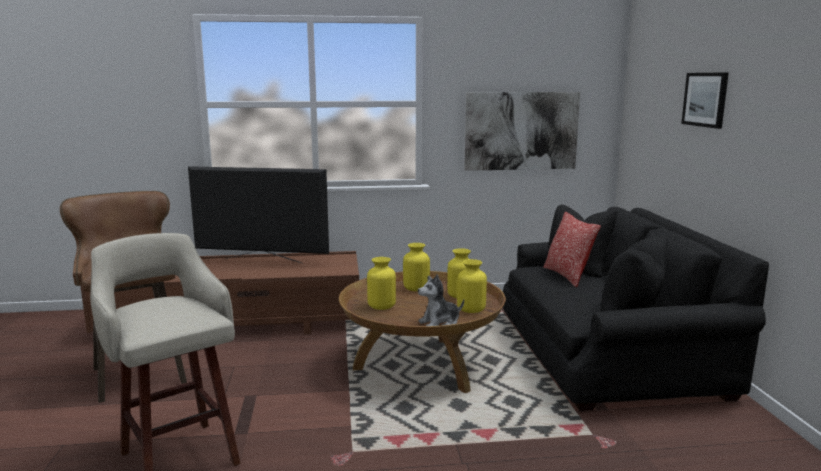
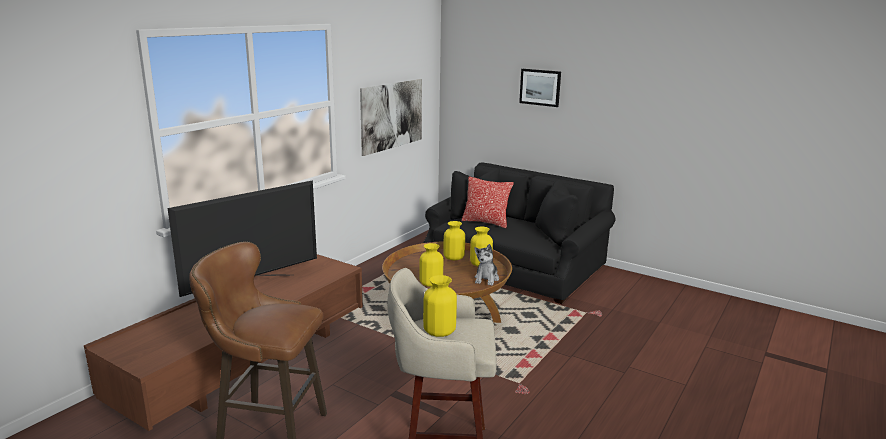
camera: 50 degrees left, 5 degrees up
yellow vase [403,243,430,291] -> yellow vase moved to [423,275,457,337]

